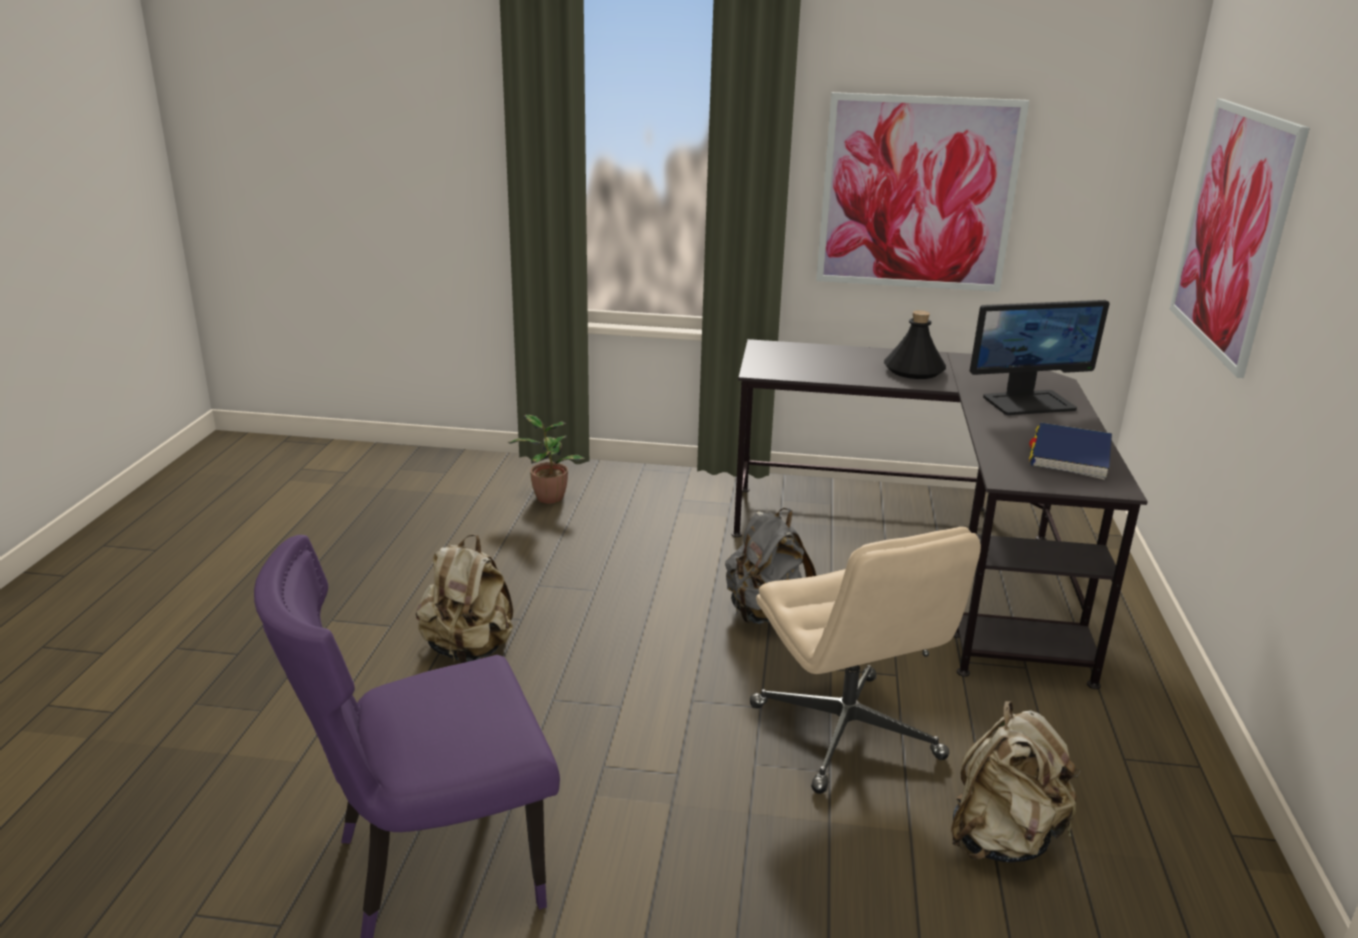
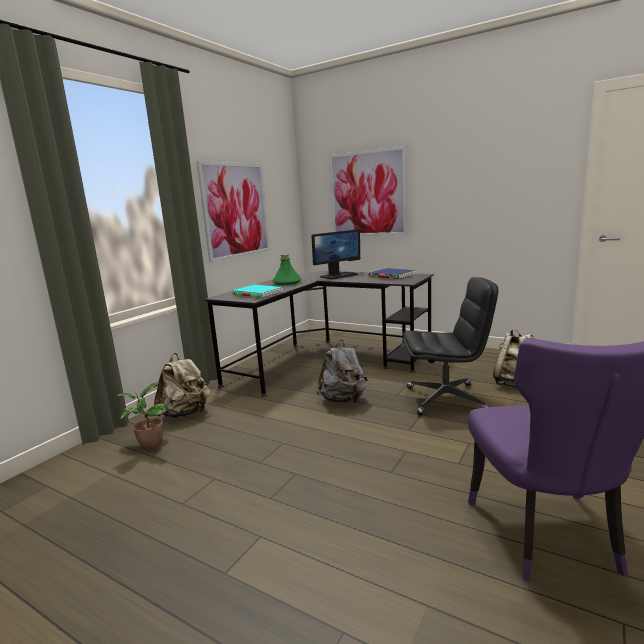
camera: 65 degrees left, 10 degrees down
beige backpack [416,534,513,663] -> beige backpack moved to [154,353,211,418]
beige office chair [750,527,981,794] -> black office chair [403,277,498,416]
black bottle [884,310,946,379] -> green bottle [272,254,301,285]
monitor [970,300,1110,415] -> monitor turned 45 degrees clockwise [311,229,360,279]
none -> turquoise book [232,285,283,298]

